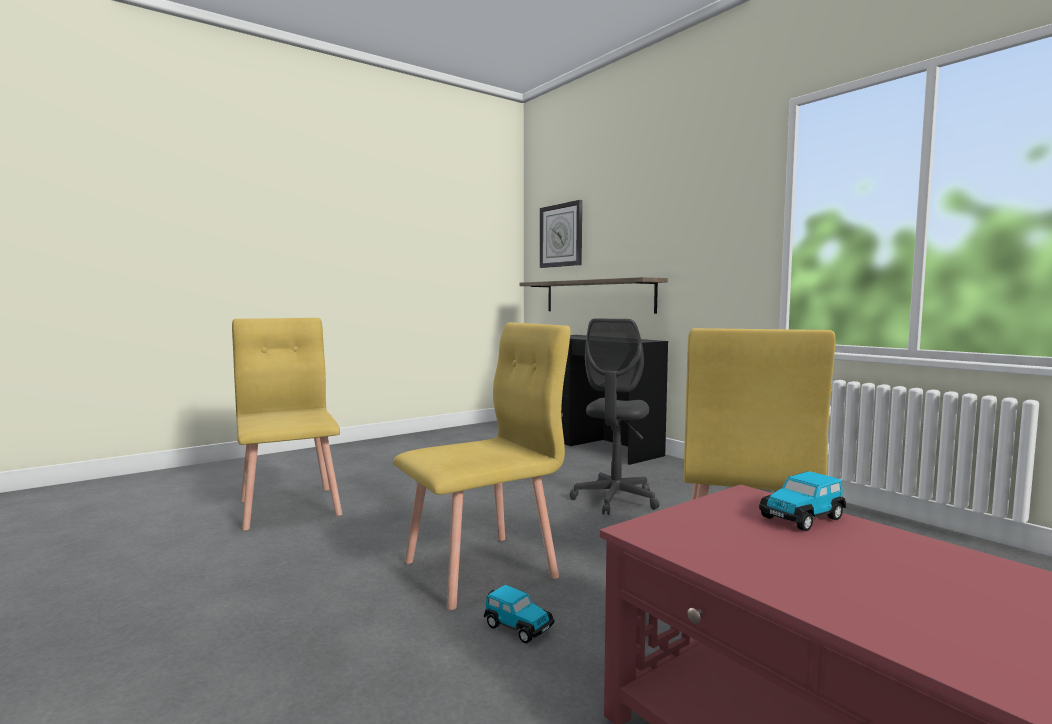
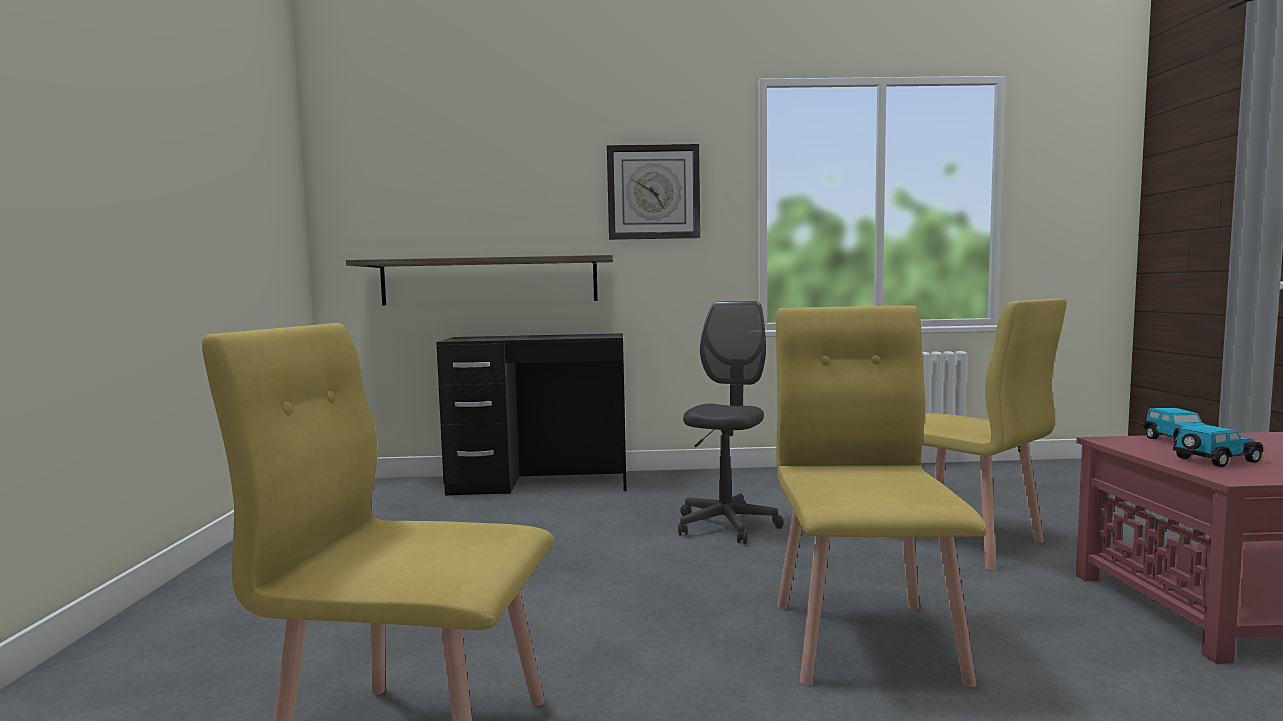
camera: 55 degrees left, 0 degrees up
toy car [483,585,554,643] -> toy car moved to [1173,425,1263,467]
wall clock [540,200,582,268] -> wall clock moved to [607,144,700,240]
grey office chair [570,319,659,515] -> grey office chair turned 120 degrees counterclockwise [678,301,784,544]

